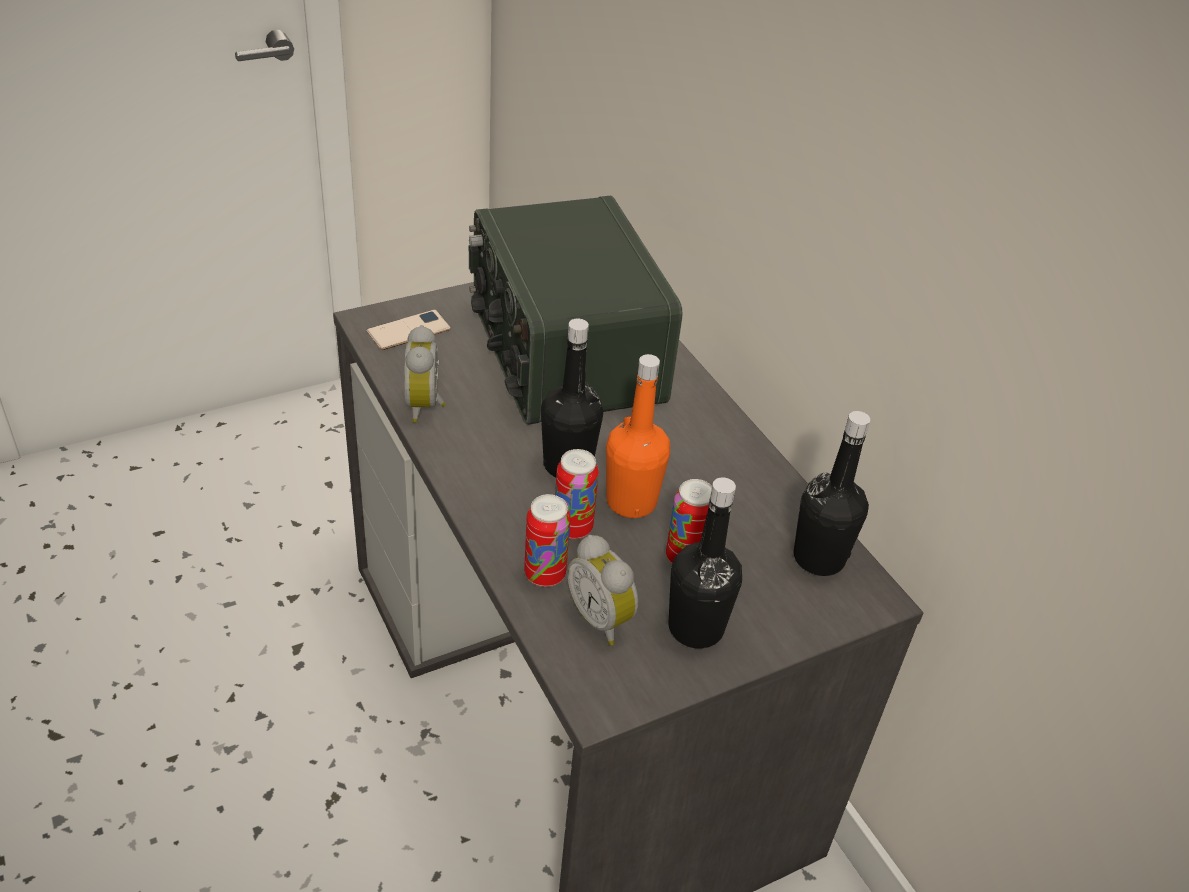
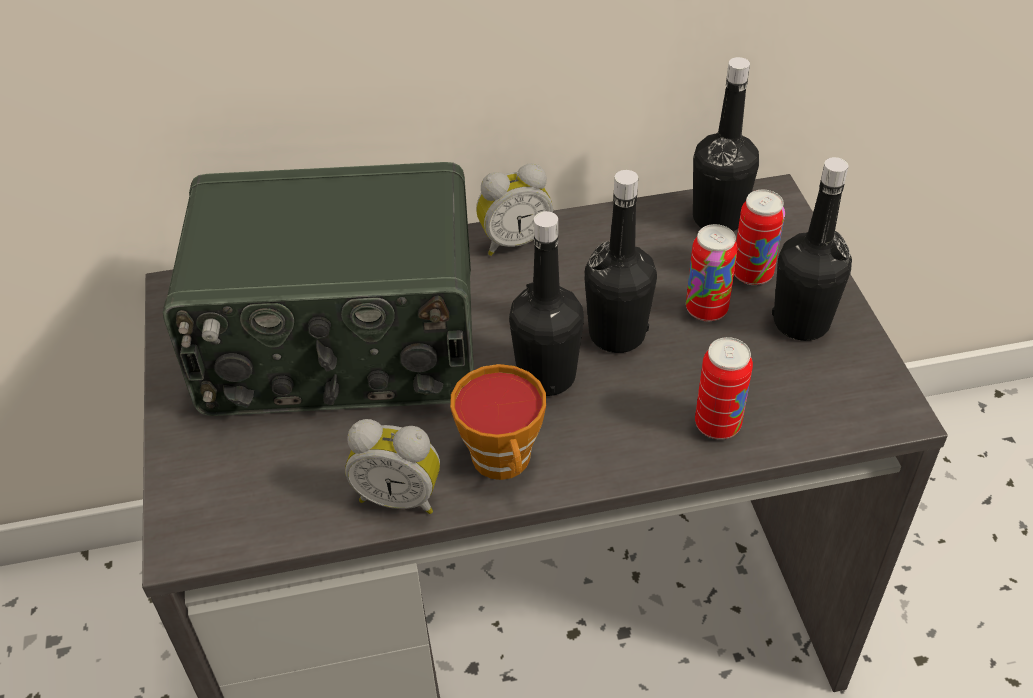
camera: 70 degrees left, 5 degrees up
phone [366,310,451,350] -> none
can [555,449,599,539] -> can moved to [734,190,785,285]
alarm clock [567,535,638,645] -> alarm clock moved to [476,163,553,256]
orange bottle [606,354,670,518] -> black bottle [584,170,657,353]
none -> cup [450,364,546,480]

